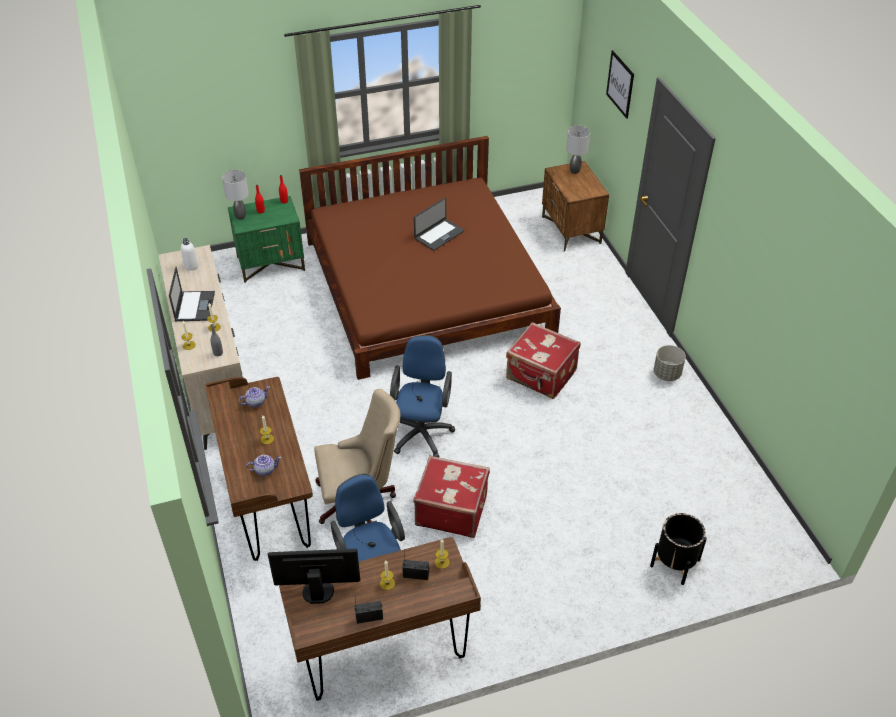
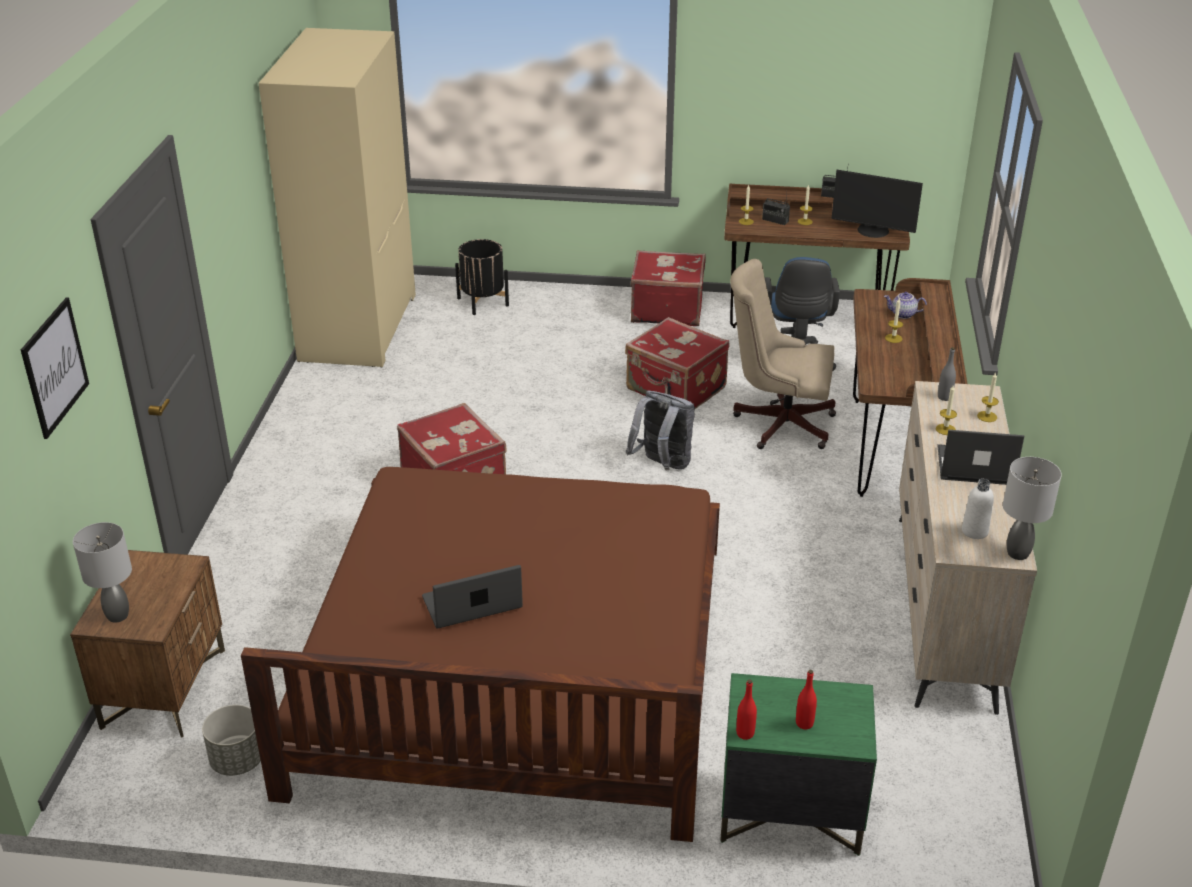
camera: 155 degrees left, 10 degrees down
laptop [169,267,215,321] -> laptop turned 75 degrees clockwise [937,430,1025,485]
grey table lamp [222,170,249,220] -> grey table lamp moved to [1003,457,1062,560]
teapot [239,386,270,408] -> none
blue office chair [390,335,455,457] -> grey backpack [626,390,695,470]
grey planter [654,345,686,381] -> grey planter moved to [202,705,261,776]
none -> beige wardrobe [259,28,416,368]
none -> red suitcase [630,250,706,326]

